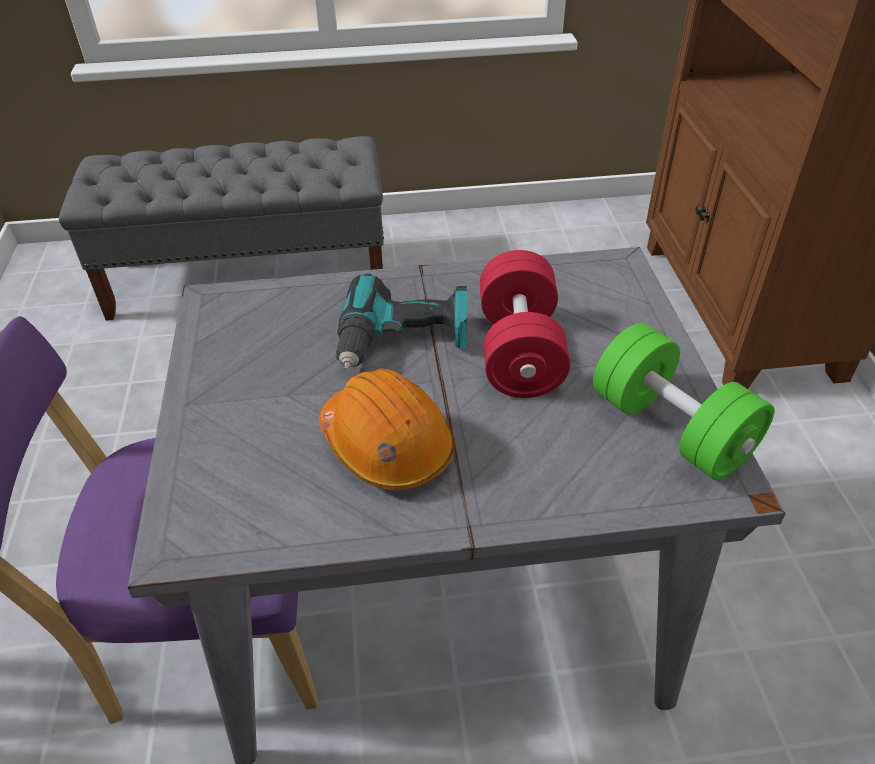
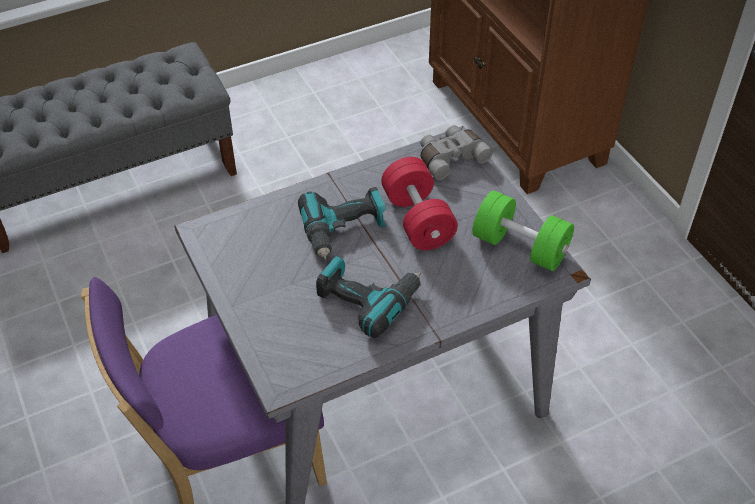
camera: 20 degrees left, 5 degrees up
orange hard hat [319,368,454,490] -> power drill [316,256,421,338]
none -> grey binoculars [420,125,493,180]

